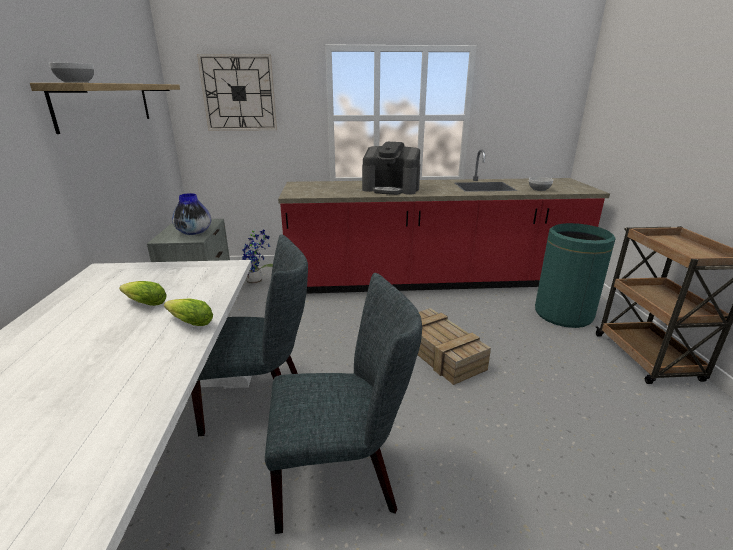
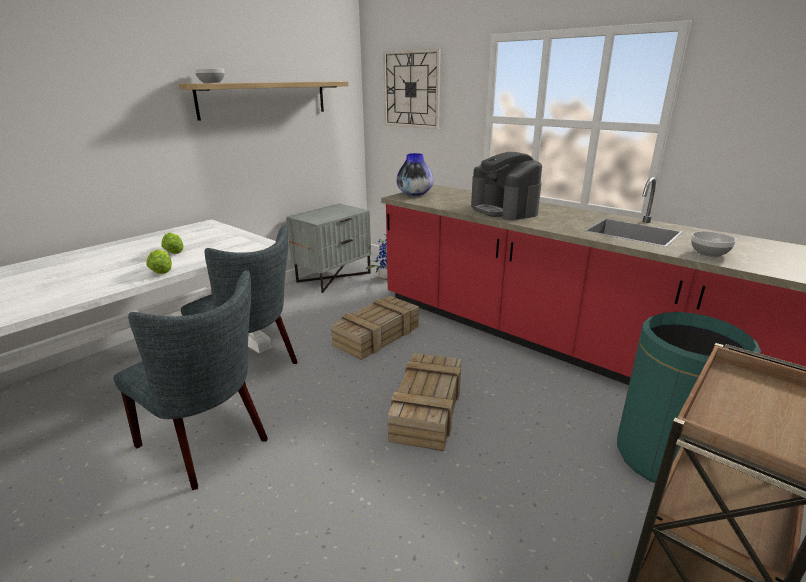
camera: 45 degrees right, 0 degrees up
vase [172,193,211,235] -> vase moved to [396,153,433,196]
none -> crate [331,296,419,360]

